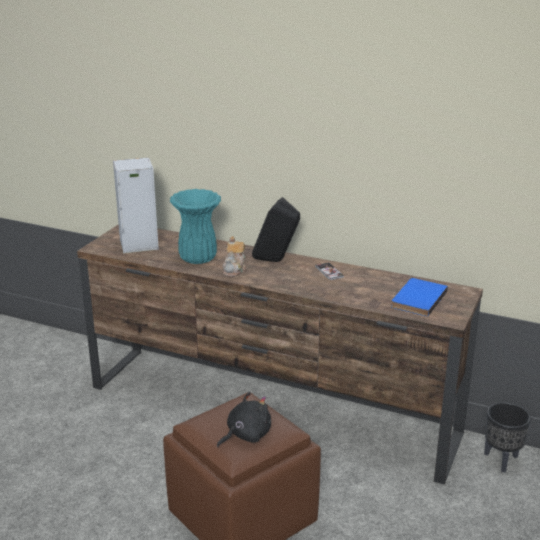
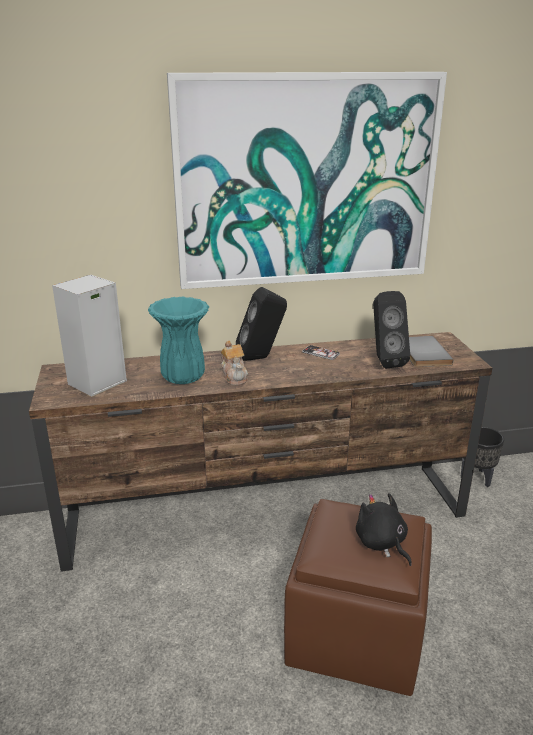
camera: 35 degrees left, 0 degrees up
black plush toy [217,392,271,447] -> black plush toy turned 45 degrees counterclockwise [356,493,412,566]
blue book [391,278,448,317] -> grey book [409,336,453,367]
none -> picture [167,72,447,289]
none -> black speaker [373,291,410,368]

